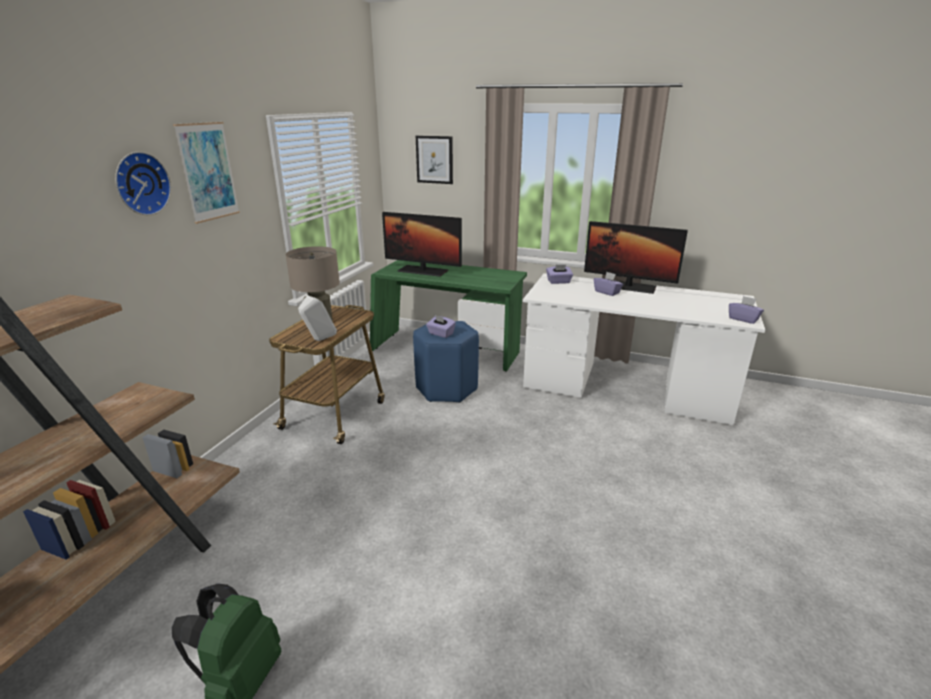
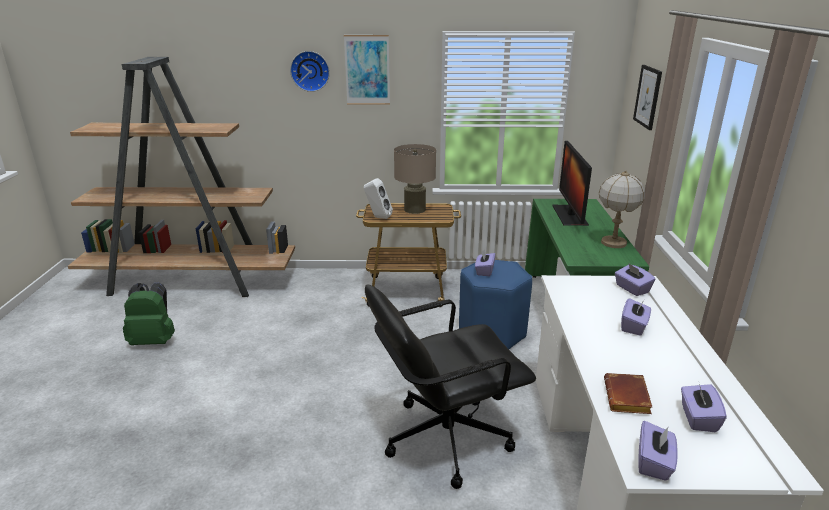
camera: 70 degrees right, 0 degrees up
monitor [584,221,688,294] -> none
none -> black office chair [365,284,536,489]
none -> table lamp [599,170,645,248]
none -> brown book [604,373,653,414]
none -> purple tissue box [681,384,727,432]

